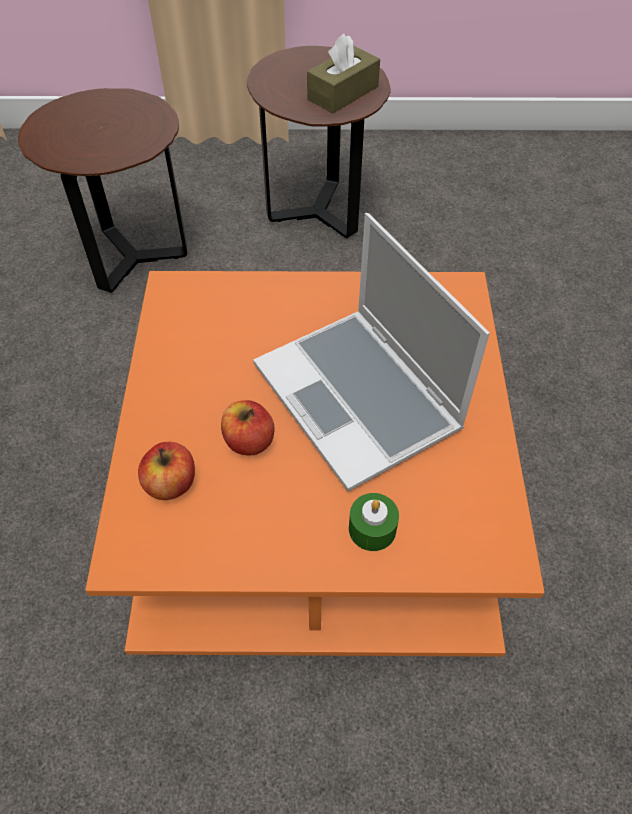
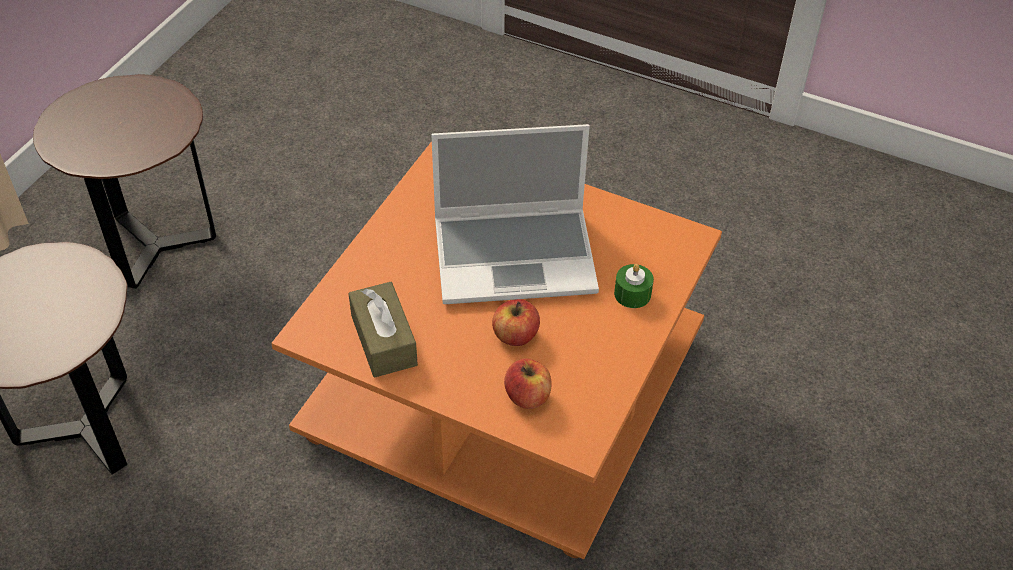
camera: 65 degrees left, 5 degrees down
brown tissue box [307,34,380,113] -> brown tissue box moved to [348,282,418,378]

